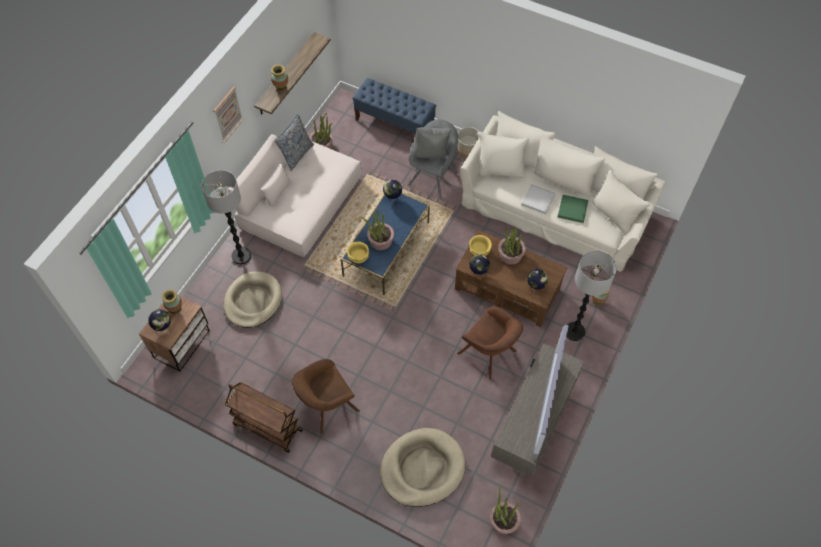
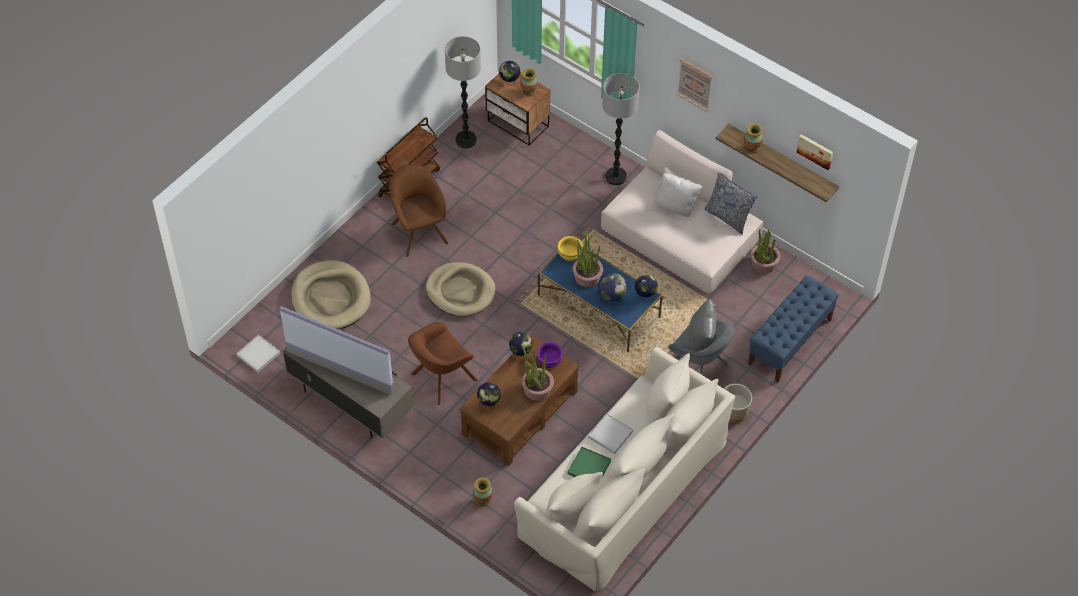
camera: 100 degrees right, 5 degrees down
beige dog bed [224,271,282,328] -> beige dog bed moved to [425,262,496,316]
yellow bowl [469,235,492,256] -> purple bowl [537,342,563,368]
potted plant [490,487,521,534] -> white tray [236,334,280,372]
floor lamp [566,250,617,341] -> floor lamp moved to [445,36,481,148]
none -> globe [598,273,627,302]
none -> white pillow [653,173,702,217]
none -> picture [796,134,833,170]

